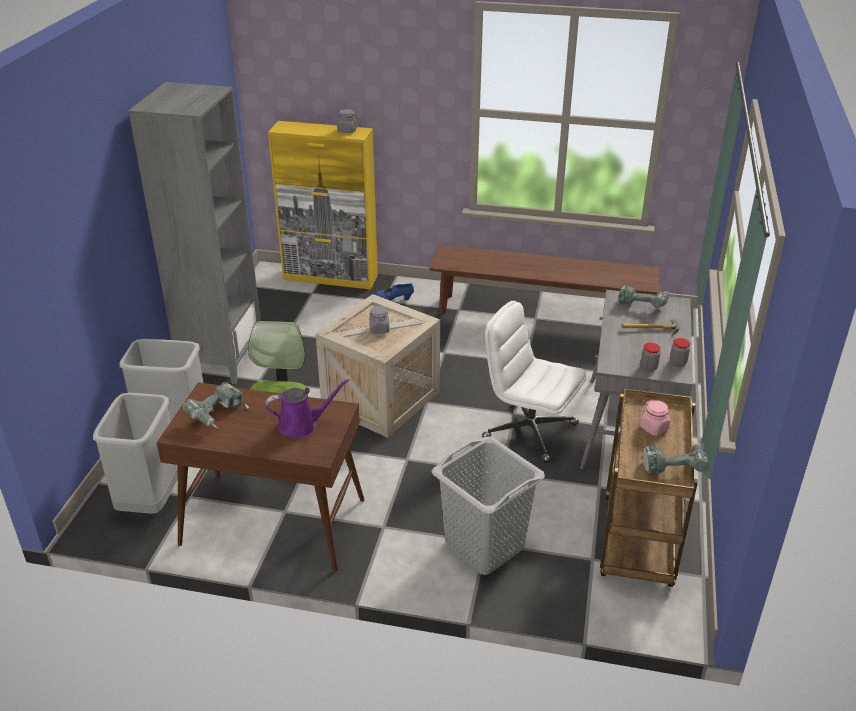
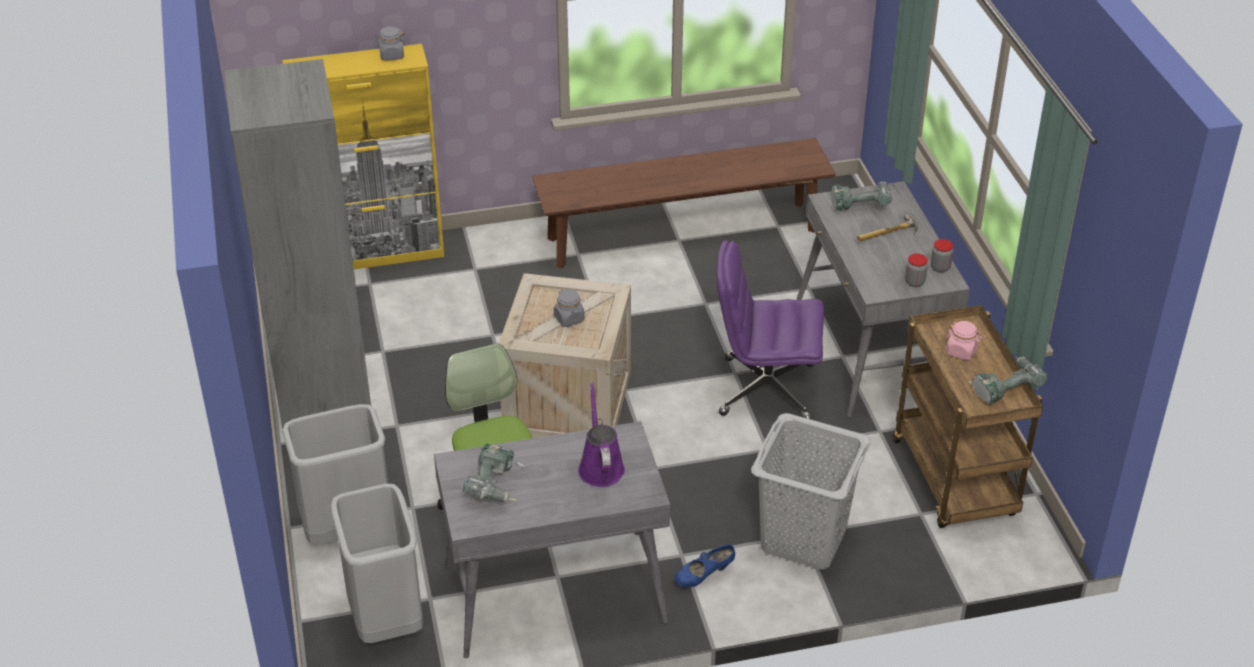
camera: 25 degrees left, 5 degrees up
brown desk [156,382,364,572] -> grey desk [434,421,670,659]
purple watering can [265,379,350,438] -> purple watering can turned 60 degrees counterclockwise [578,382,625,487]
blue shoe [375,283,414,301] -> blue shoe moved to [674,544,735,587]
white office chair [482,301,586,463] -> purple office chair [717,240,824,419]

